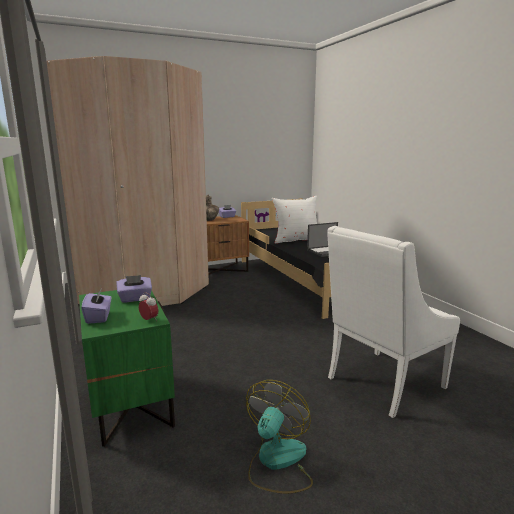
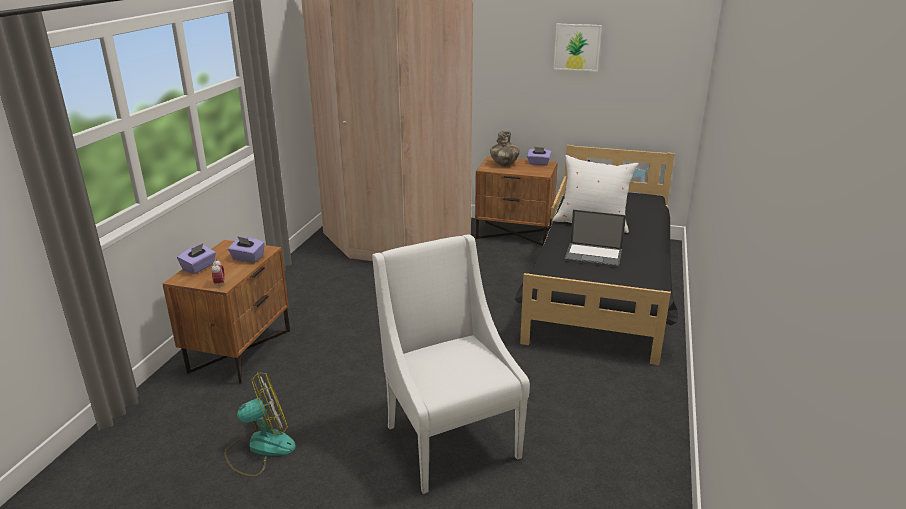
camera: 40 degrees right, 10 degrees up
green nightstand [79,290,175,447] -> brown nightstand [162,240,290,384]
white armchair [328,226,460,418] -> white armchair turned 60 degrees clockwise [372,235,530,494]
none -> picture [553,24,602,72]

